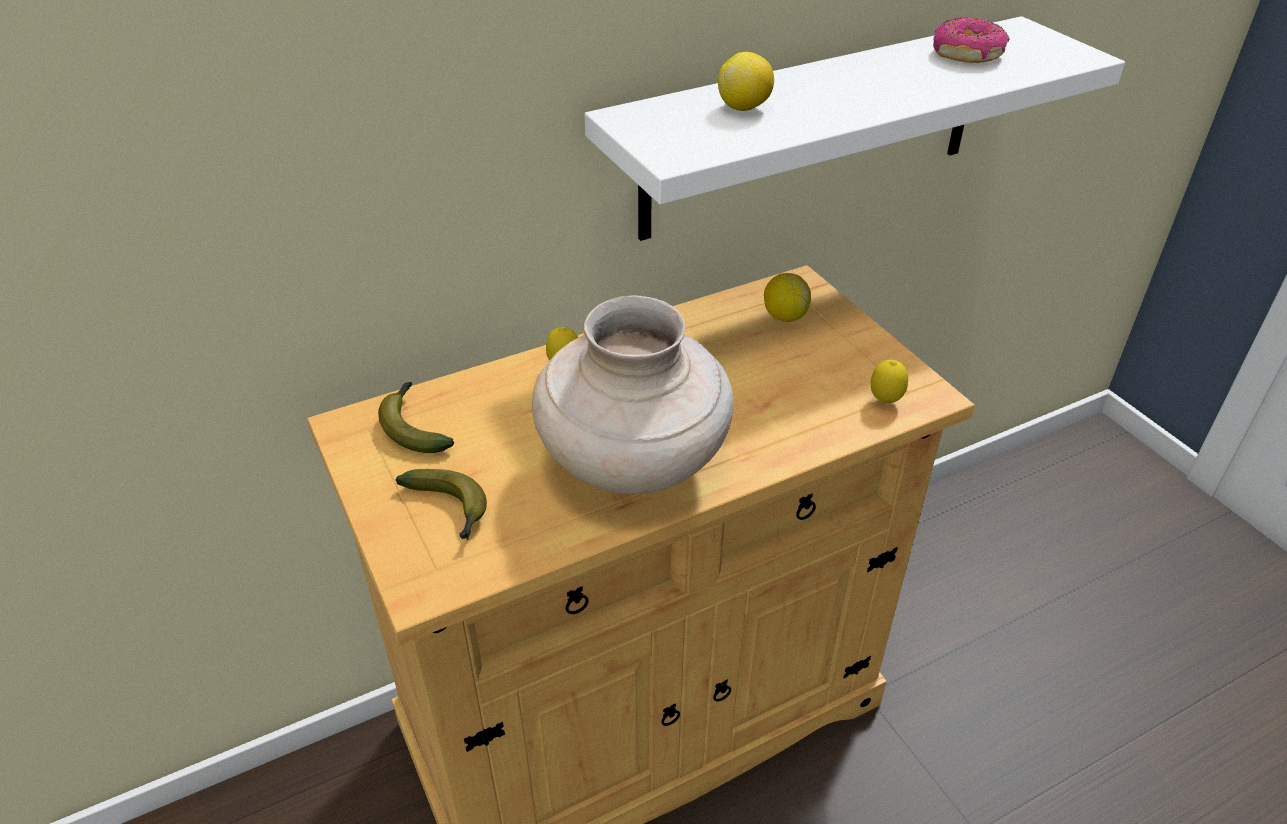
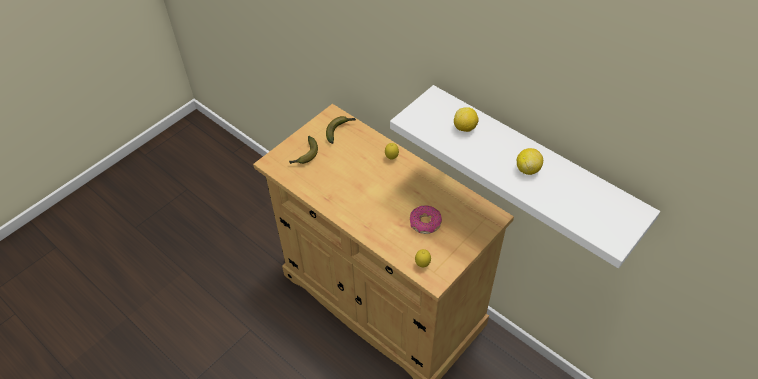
camera: 70 degrees right, 10 degrees up
beige vase [532,295,734,494] -> none
lemon [764,273,811,322] -> lemon moved to [517,148,543,175]
donut [933,17,1009,63] -> donut moved to [410,205,442,234]

